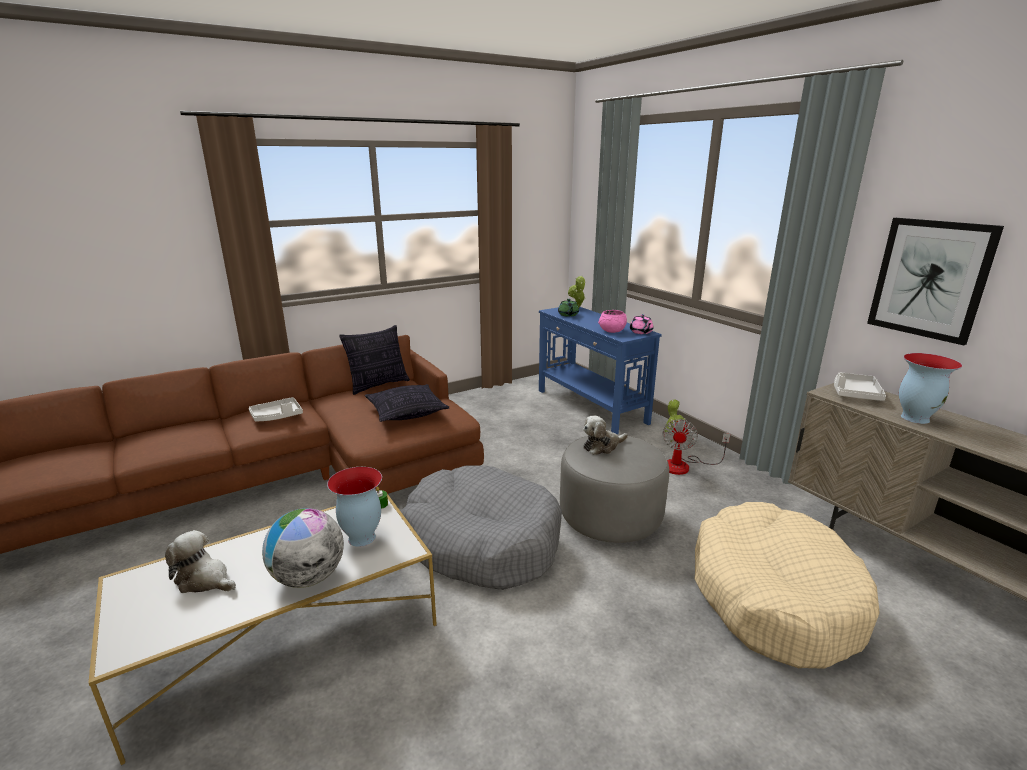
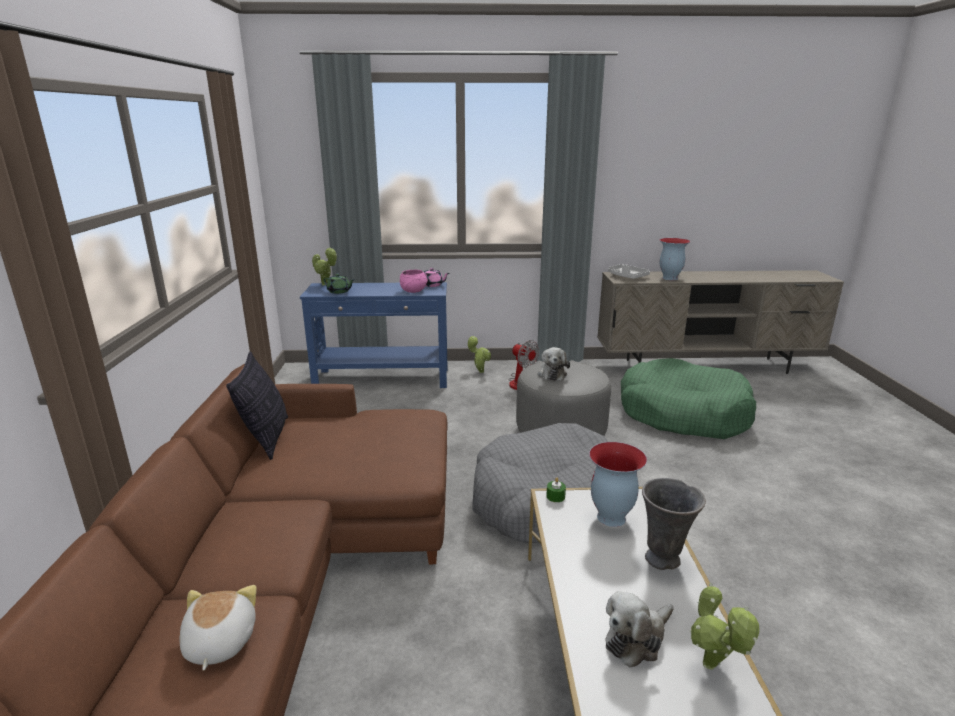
camera: 60 degrees left, 0 degrees up
grey tray [249,397,303,421] -> none
globe [262,508,344,588] -> grey vase [642,478,706,570]
pillow [365,384,449,422] -> none
beige dog bed [695,502,880,669] -> green dog bed [621,358,756,439]
picture [867,218,1004,345] -> none
none -> plush toy [179,585,257,671]
none -> potted plant [690,583,760,670]

